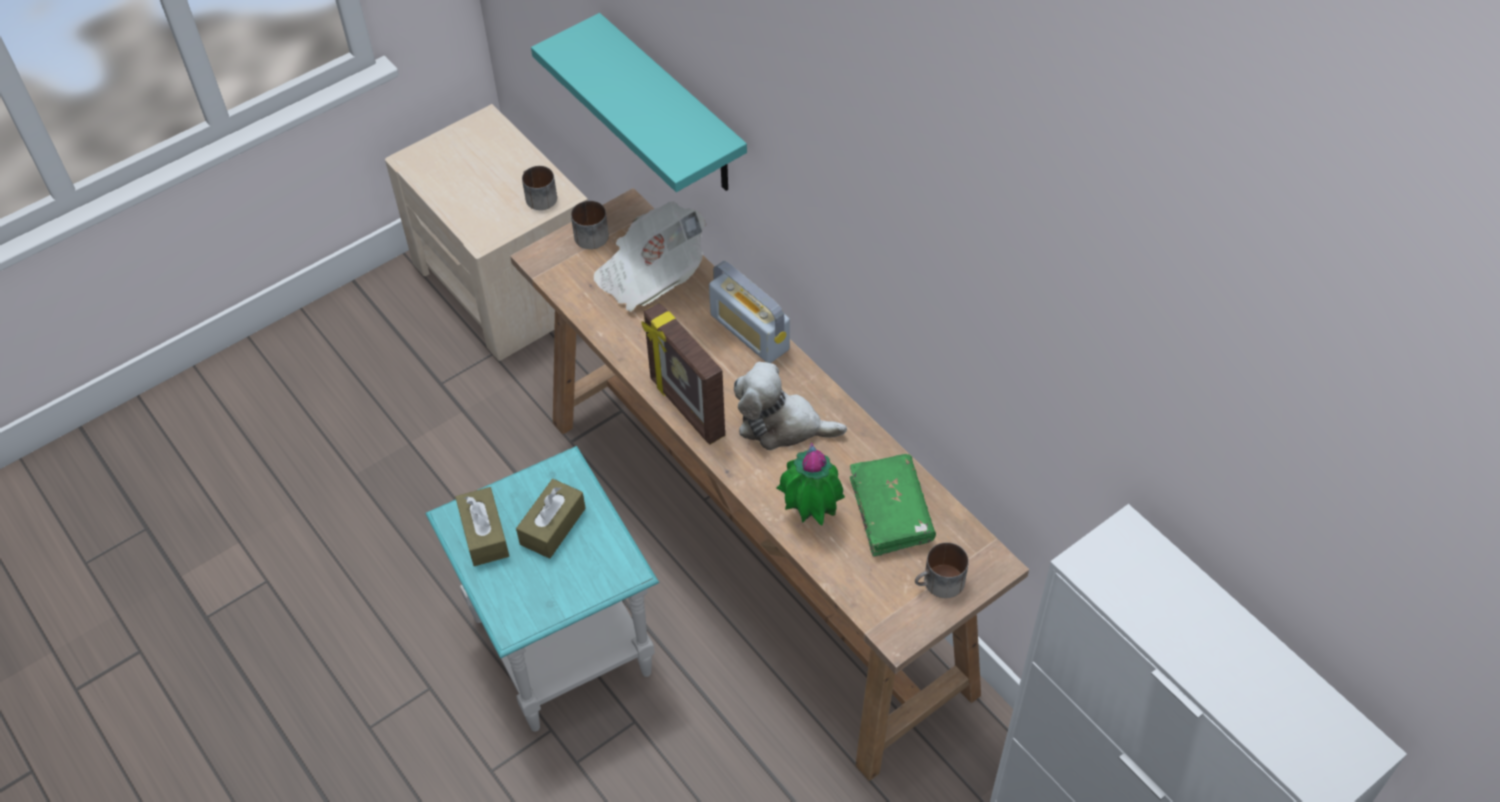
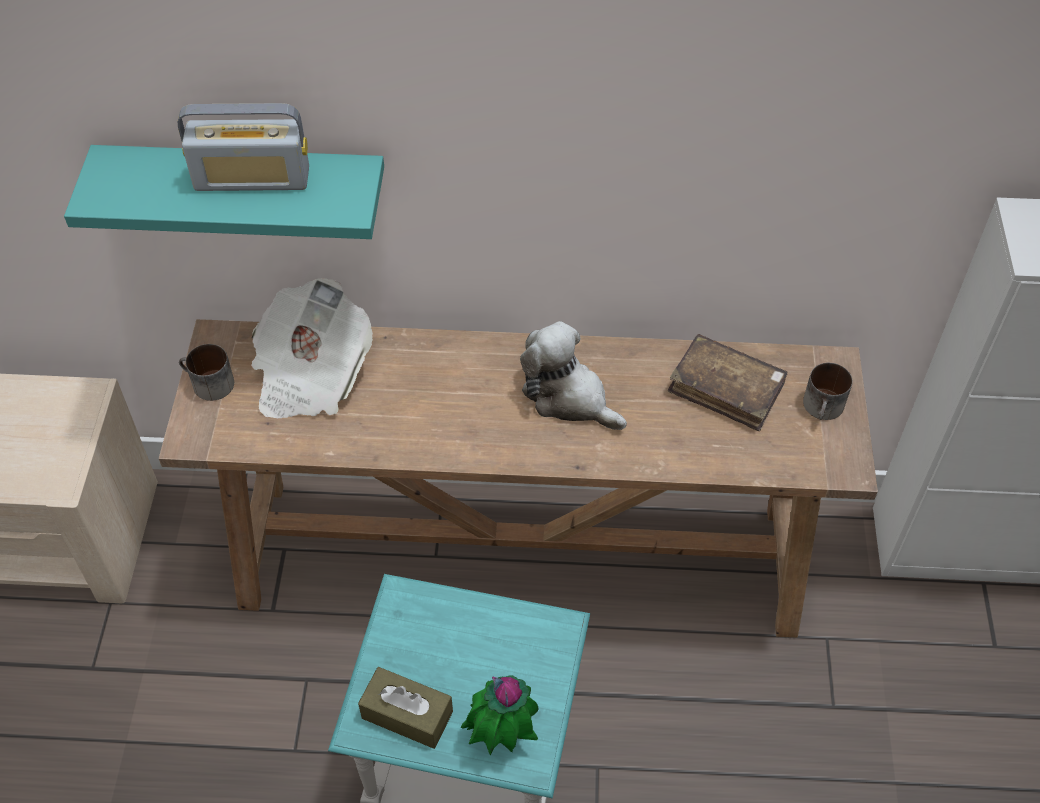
camera: 50 degrees left, 0 degrees up
brown tissue box [516,479,586,559] -> none
mug [522,166,557,210] -> none
picture frame [641,302,725,445] -> none
radio [709,261,790,363] -> radio moved to [178,103,309,191]
plush toy [734,362,847,450] -> plush toy turned 75 degrees clockwise [520,321,627,430]
potted plant [777,443,845,525] -> potted plant moved to [461,675,538,755]
green book [850,454,936,557] -> brown book [668,334,788,431]

